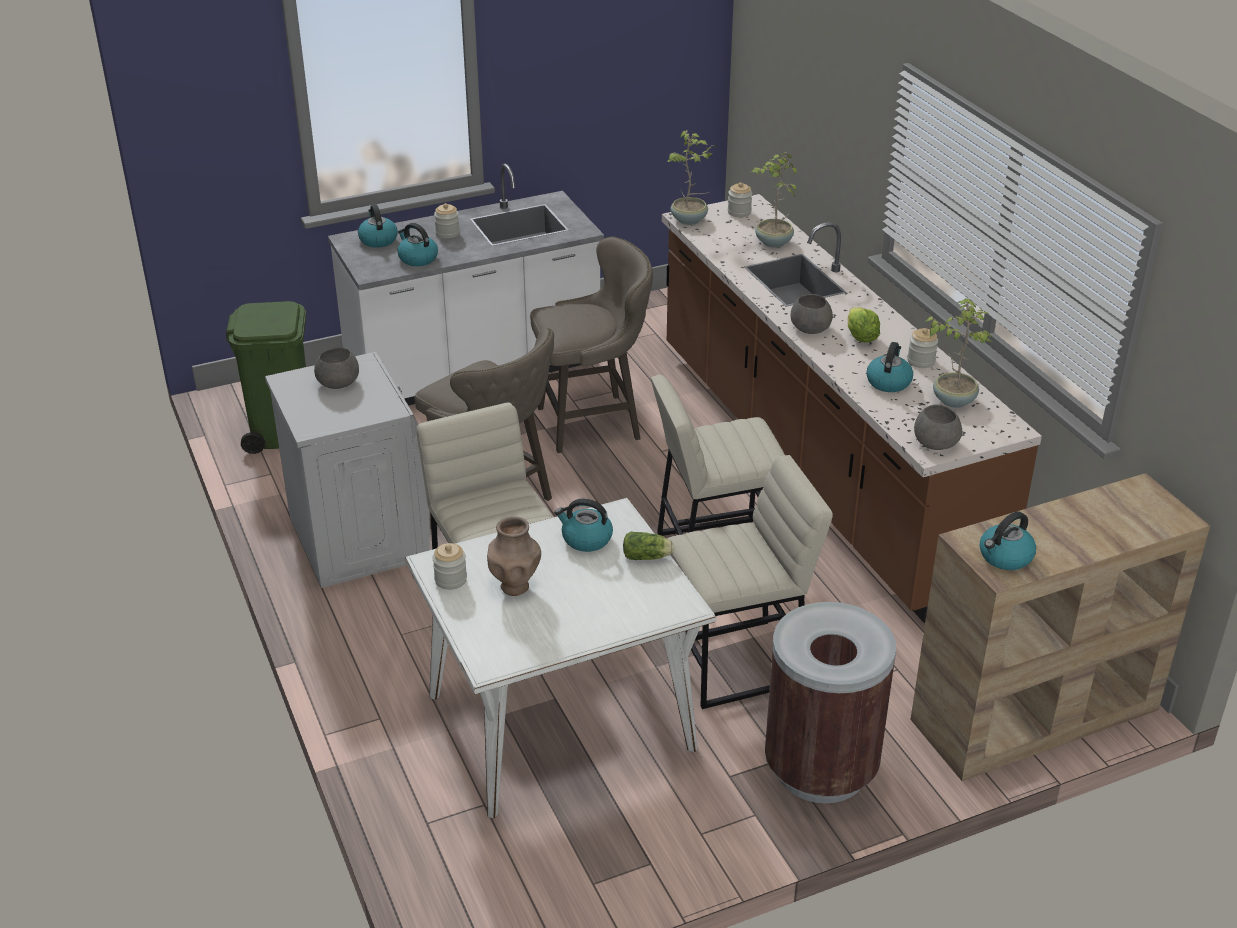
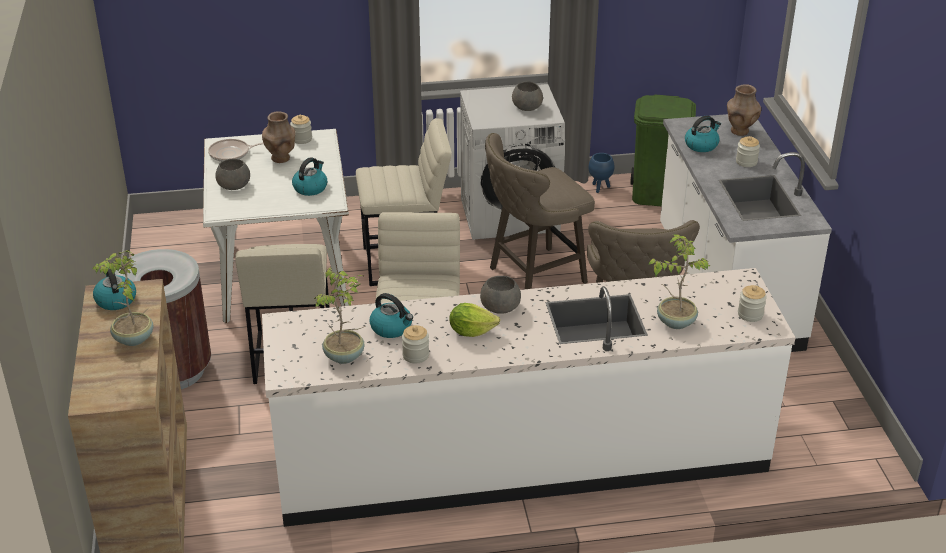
camera: 105 degrees right, 0 degrees up
kettle [358,204,398,248] -> brown vase [727,84,761,136]
lettuce [623,532,674,560] -> none
brown counter [662,194,1042,623] -> white counter [262,268,796,527]
potted plant [667,130,717,225] -> potted plant moved to [92,250,153,346]
grey bowl [914,404,962,450] -> grey bowl moved to [215,159,250,190]
none -> frying pan [208,139,264,162]
none -> blue planter [589,153,614,193]

